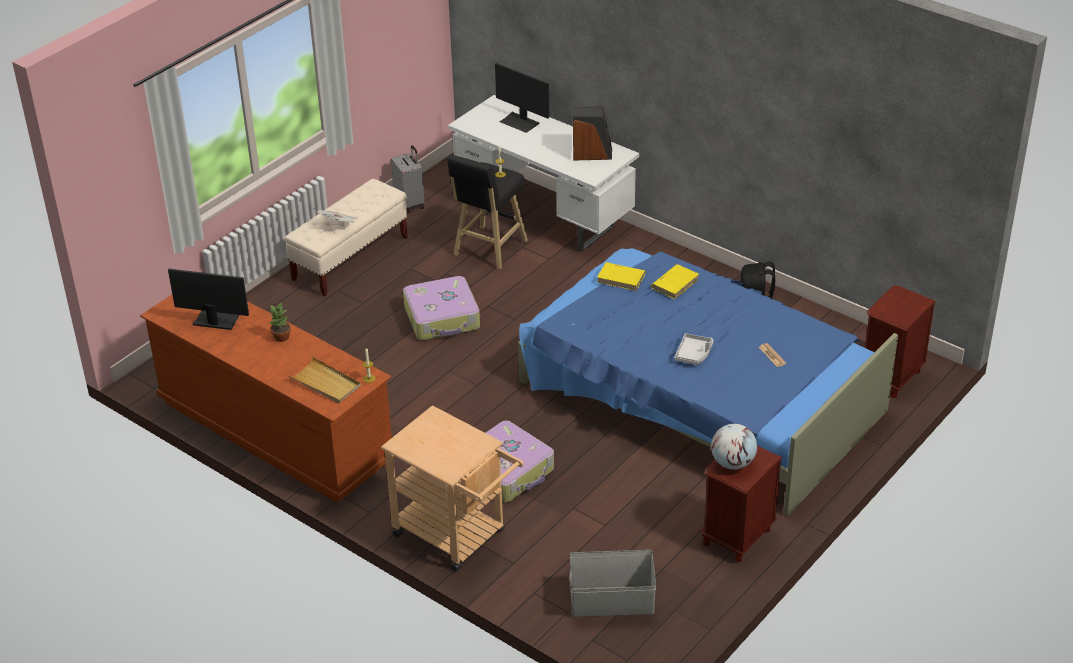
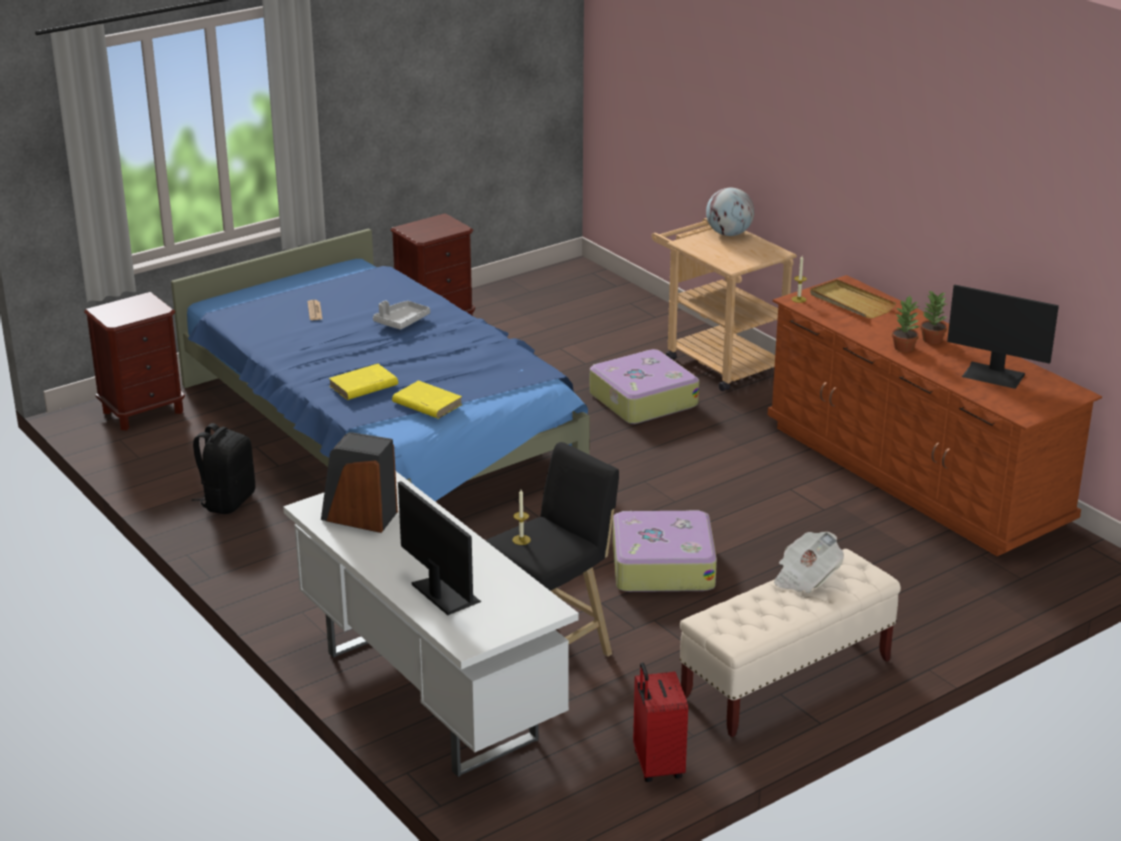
camera: 165 degrees left, 10 degrees down
grey suitcase [391,145,425,213] -> red suitcase [633,662,688,782]
grey storage box [569,550,656,617] -> none
globe [711,424,757,470] -> globe moved to [706,188,754,236]
none -> potted plant [920,290,948,344]

